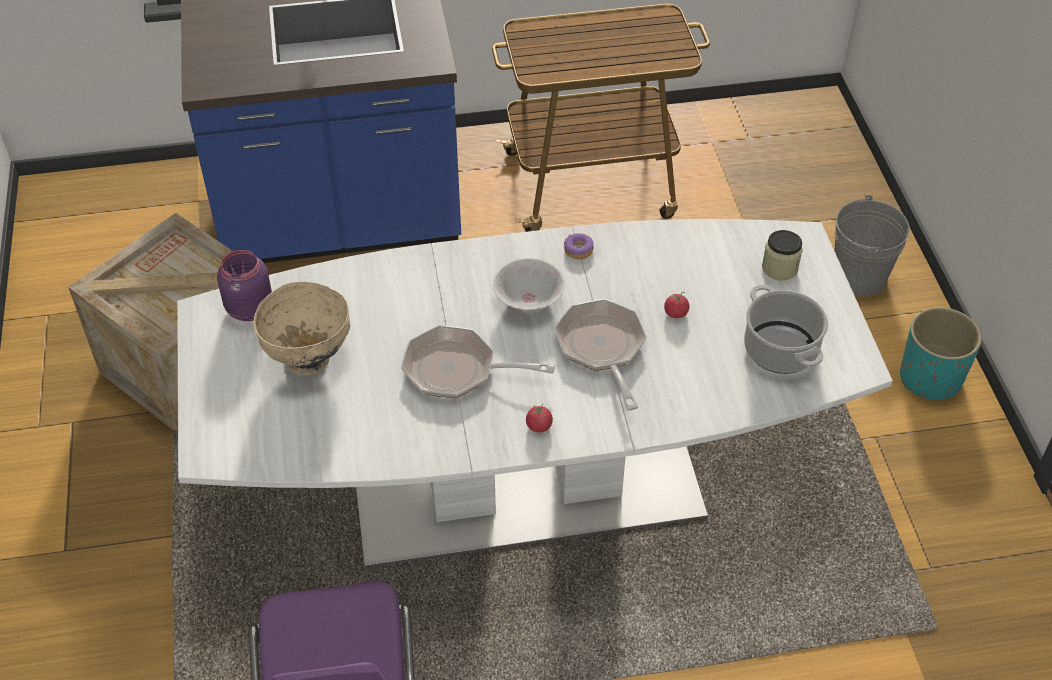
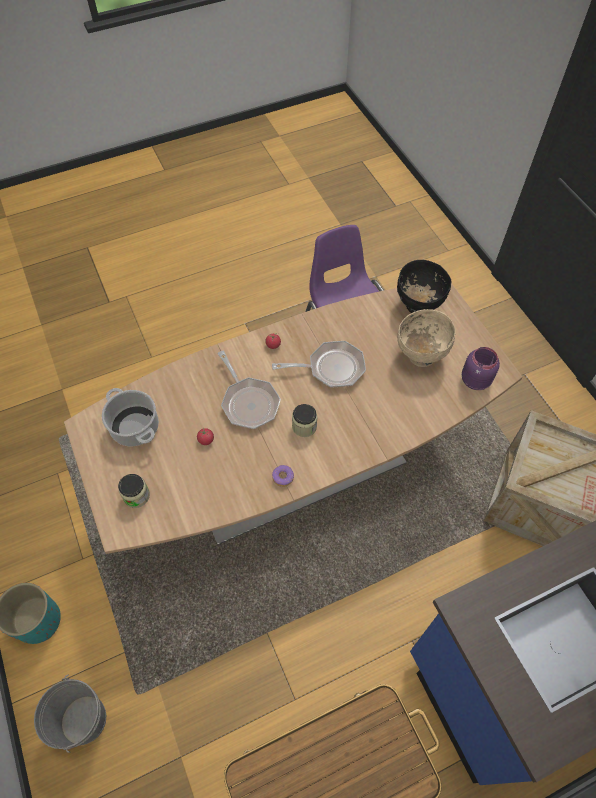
camera: 165 degrees right, 10 degrees up
white dining table [177,219,893,568] -> brown dining table [64,283,523,554]
white bowl [493,258,565,313] -> jar [292,404,317,437]
none -> black bowl [397,260,451,313]

